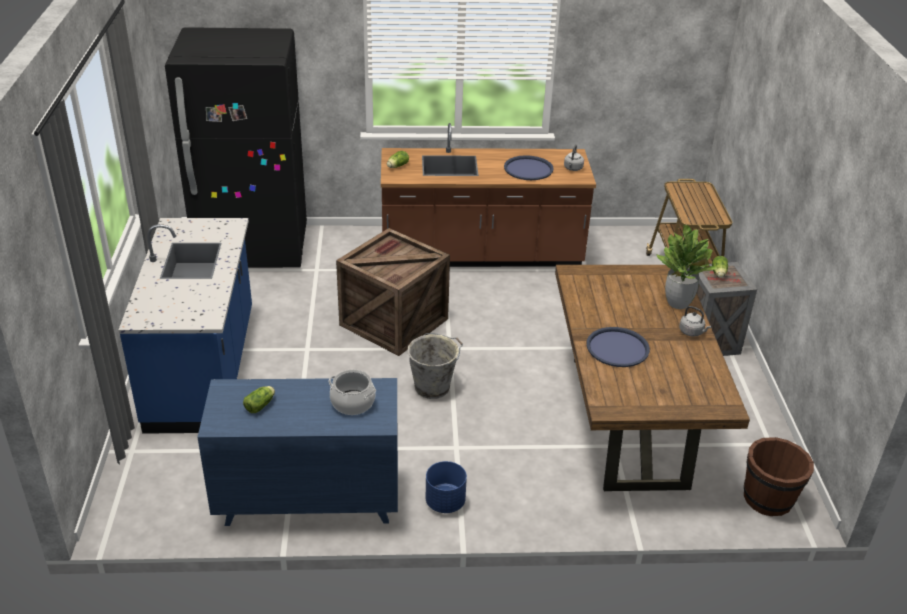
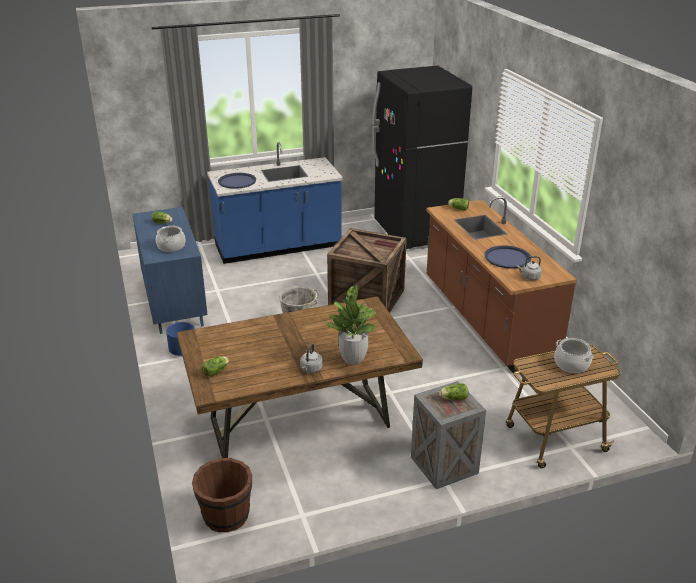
camera: 75 degrees right, 5 degrees down
blue tray [586,327,650,367] -> blue tray moved to [218,173,256,189]
none -> lettuce [202,356,229,377]
none -> cooking pot [554,338,593,373]

